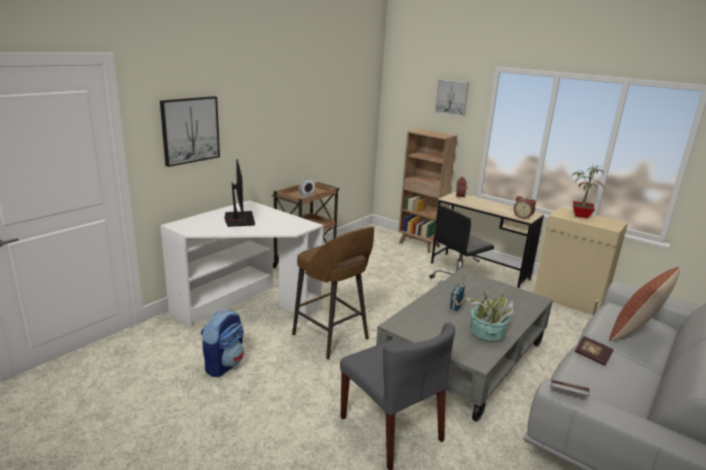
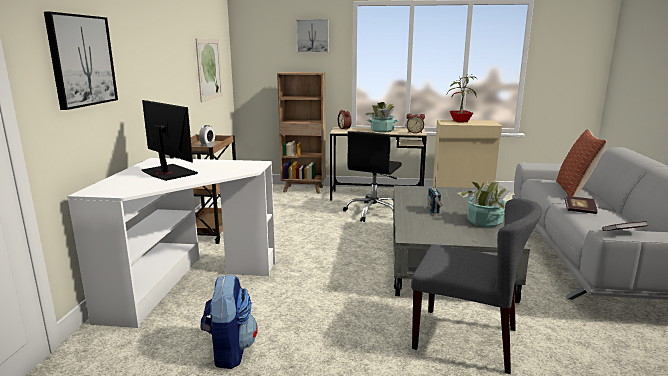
camera: 30 degrees left, 5 degrees down
brown stool [292,226,374,359] -> none
none -> picture [195,38,223,102]
none -> potted plant [365,102,398,132]

